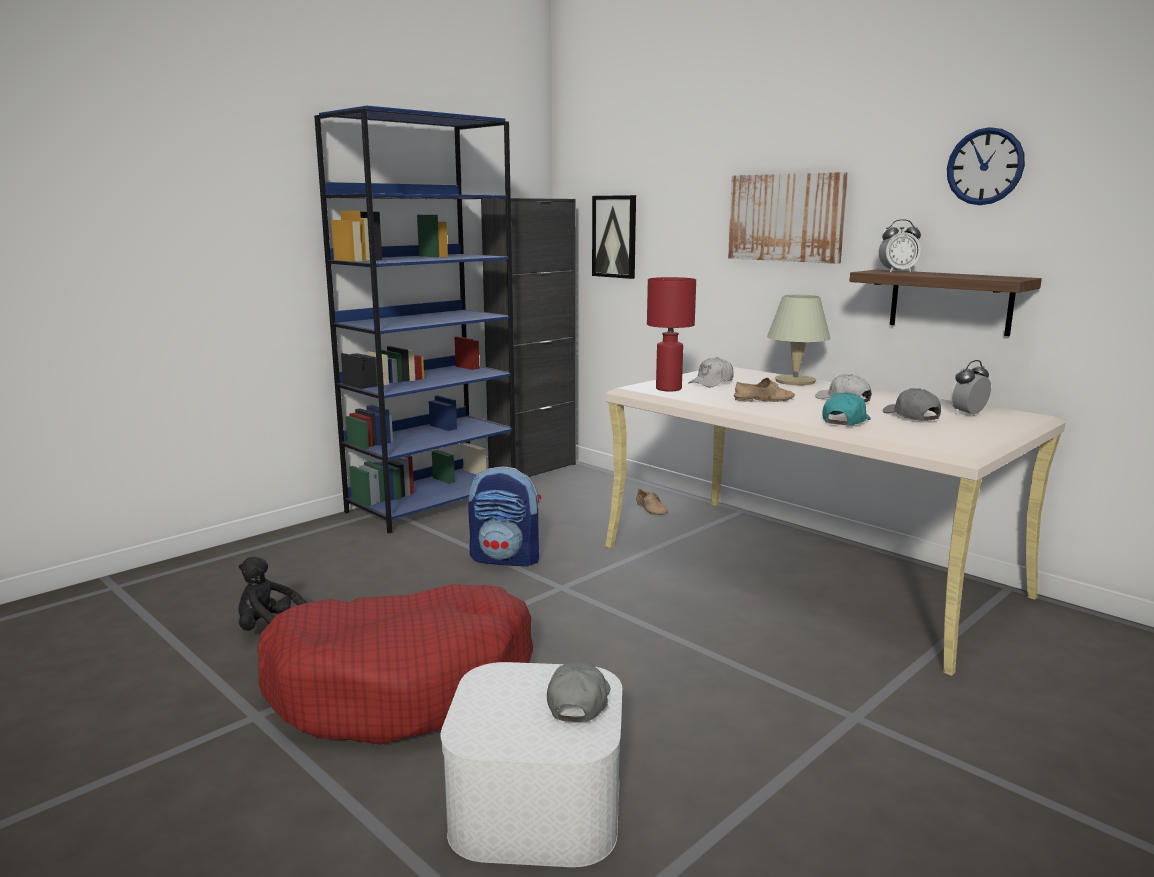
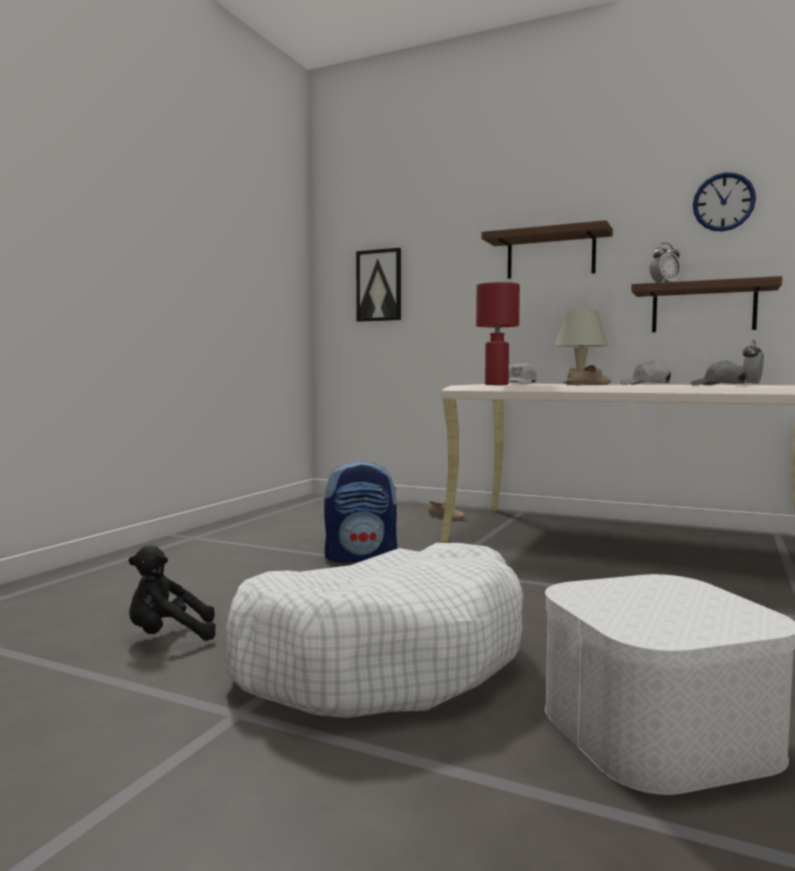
camera: 20 degrees left, 10 degrees down
red dog bed [257,584,533,745] -> white dog bed [224,543,523,718]
blue bookcase [314,106,516,534] -> none
black cabinet [481,198,576,477] -> none
grey cap [547,661,610,722] -> none
picture [728,172,848,264] -> shelf [482,220,613,279]
turquoise cap [822,392,871,425] -> none

